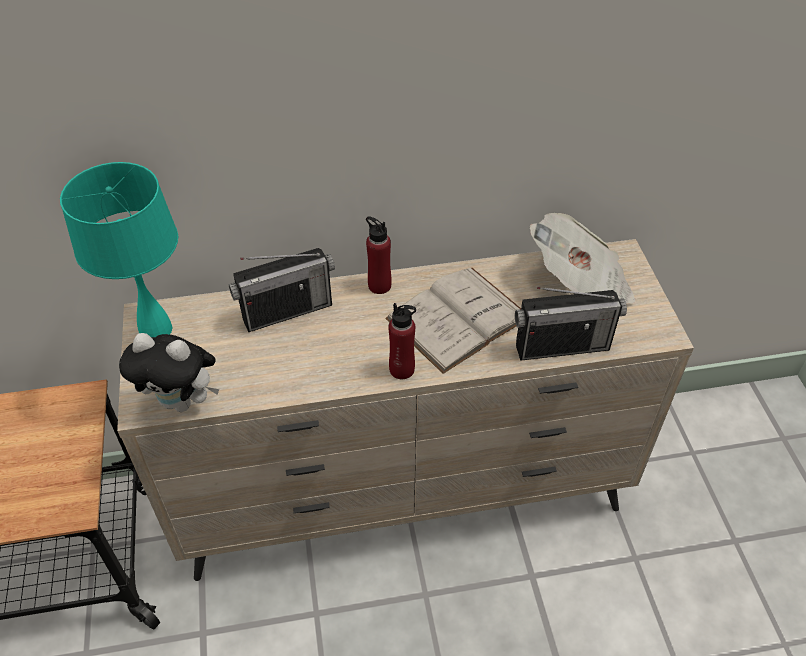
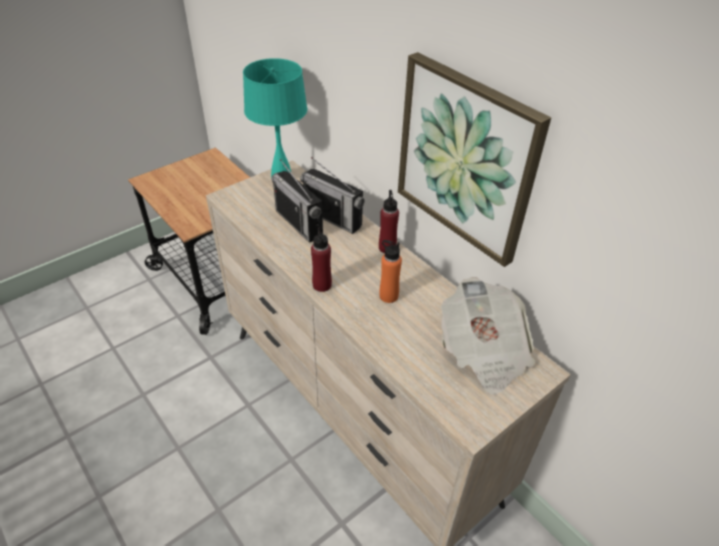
camera: 60 degrees right, 5 degrees down
plush toy [119,333,219,412] -> none
white book [385,268,521,374] -> orange bottle [379,240,402,303]
radio [515,287,627,360] -> radio moved to [271,159,323,243]
none -> picture [398,52,551,267]

